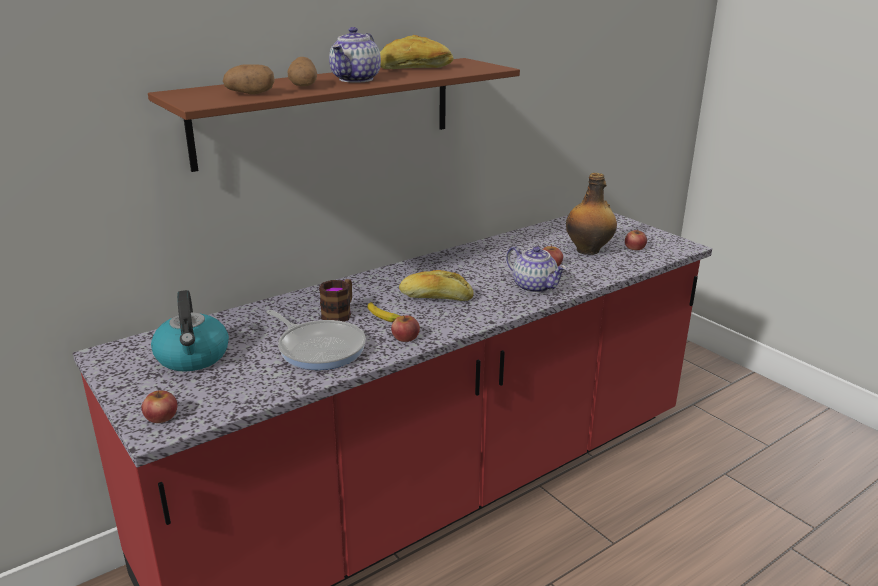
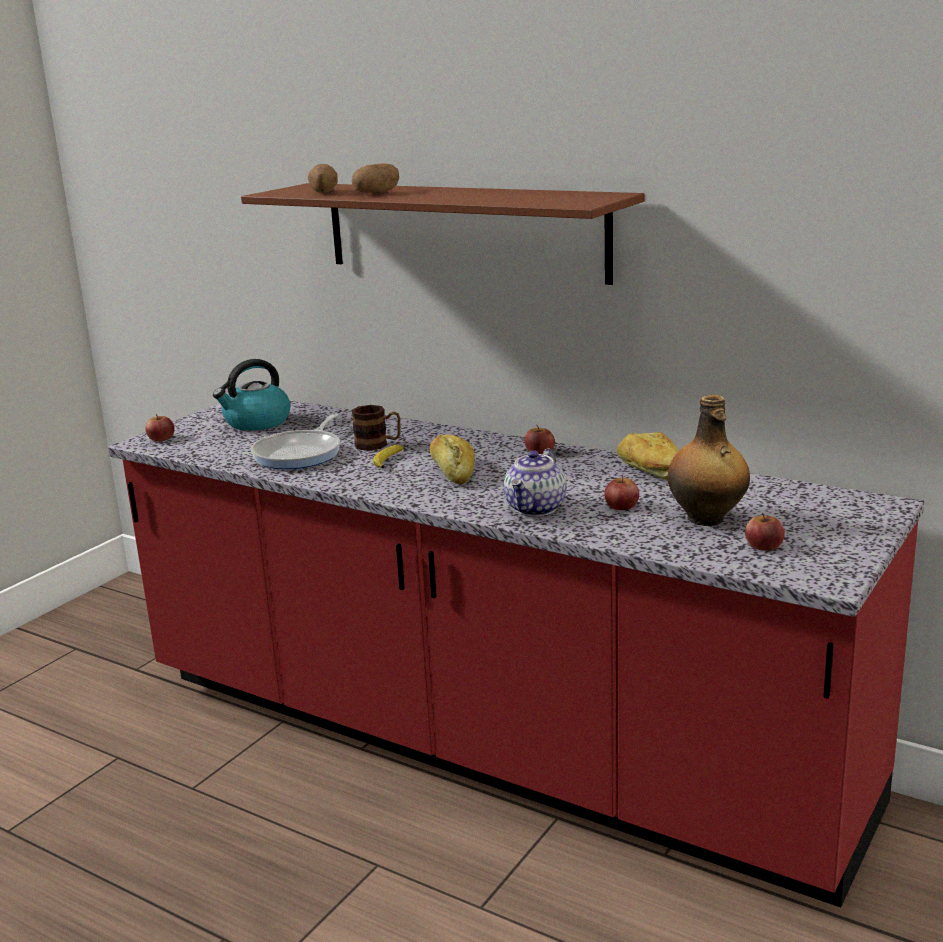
camera: 70 degrees right, 5 degrees down
teapot [329,27,381,83] -> none
bread [380,35,453,69] -> bread moved to [617,432,679,480]
apple [391,315,420,342] -> apple moved to [524,426,555,454]

